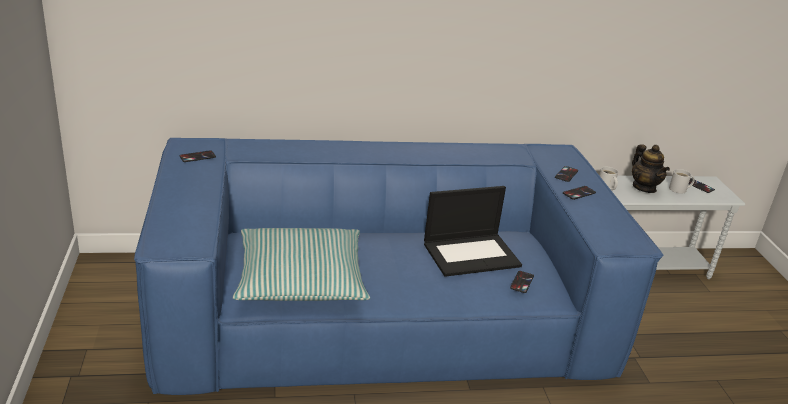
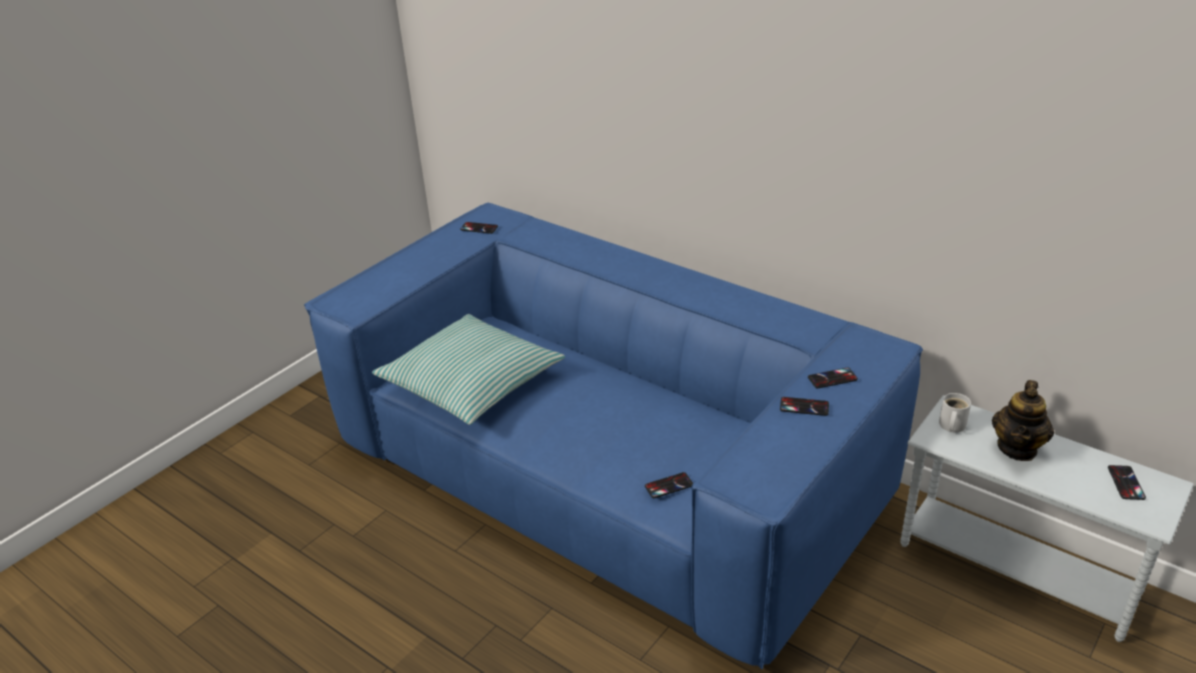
camera: 50 degrees right, 5 degrees up
laptop [424,186,522,277] -> none
white mug [669,169,695,194] -> none

